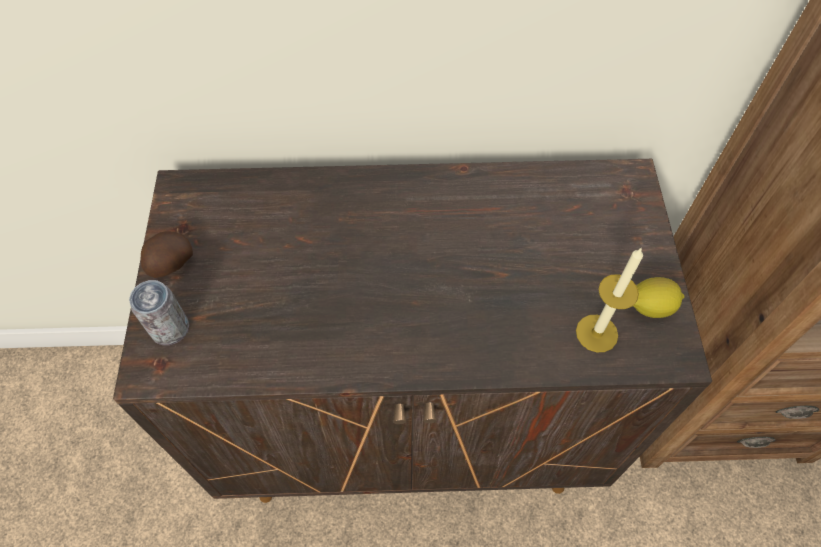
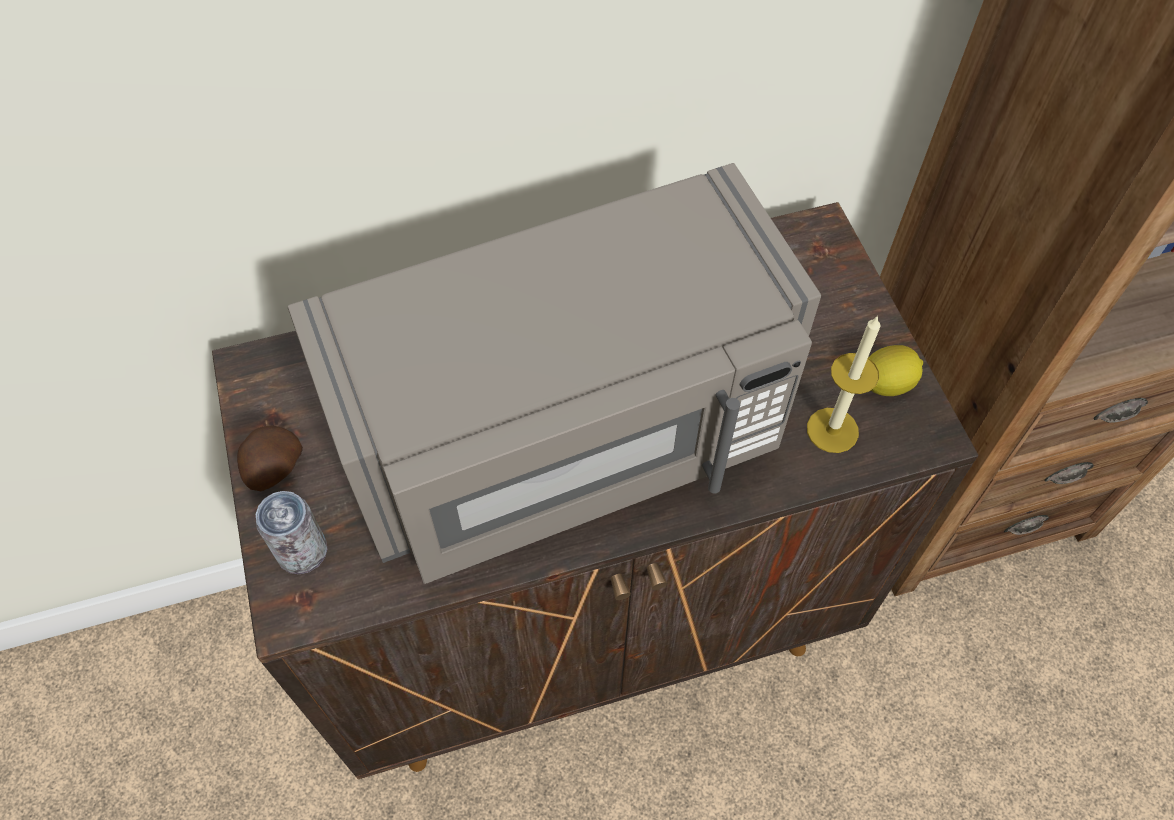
camera: 15 degrees left, 0 degrees up
none -> grey microwave [288,163,821,584]

